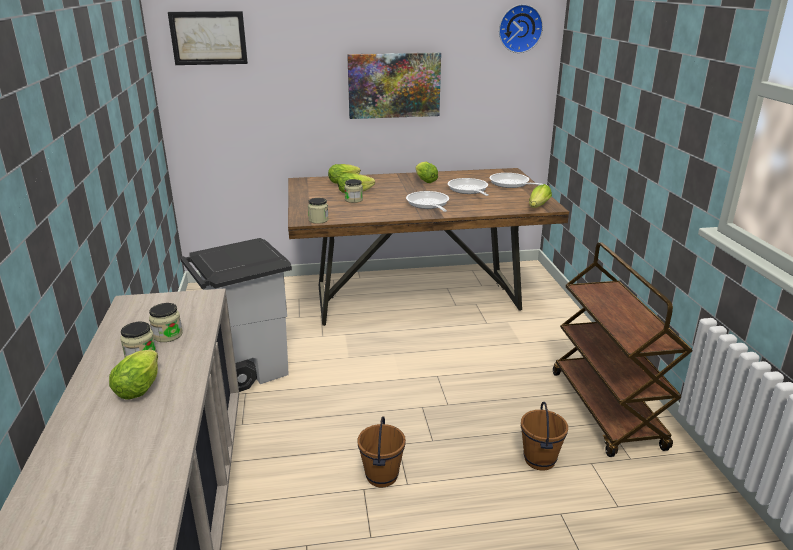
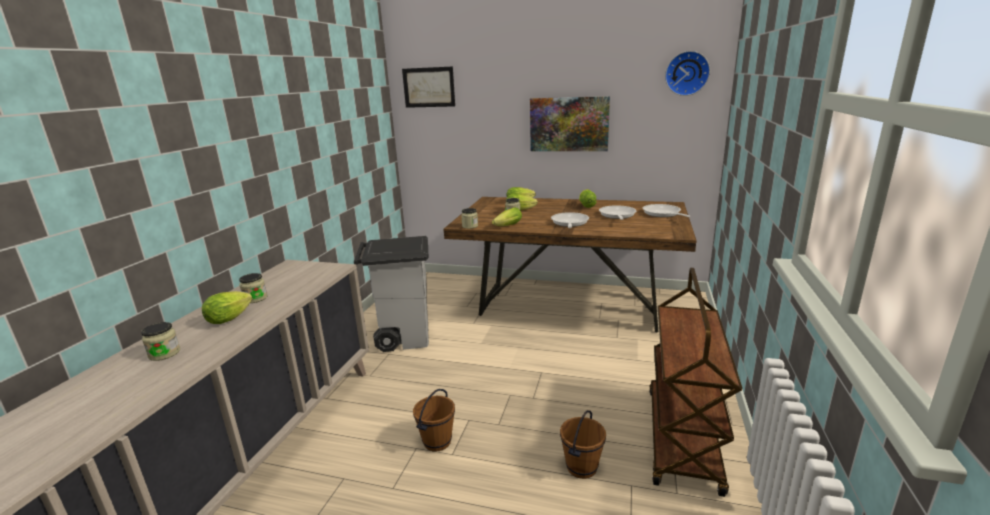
camera: 25 degrees right, 5 degrees down
jar [149,303,183,342] -> jar moved to [141,322,180,361]
lettuce [529,184,552,208] -> lettuce moved to [492,207,522,226]

